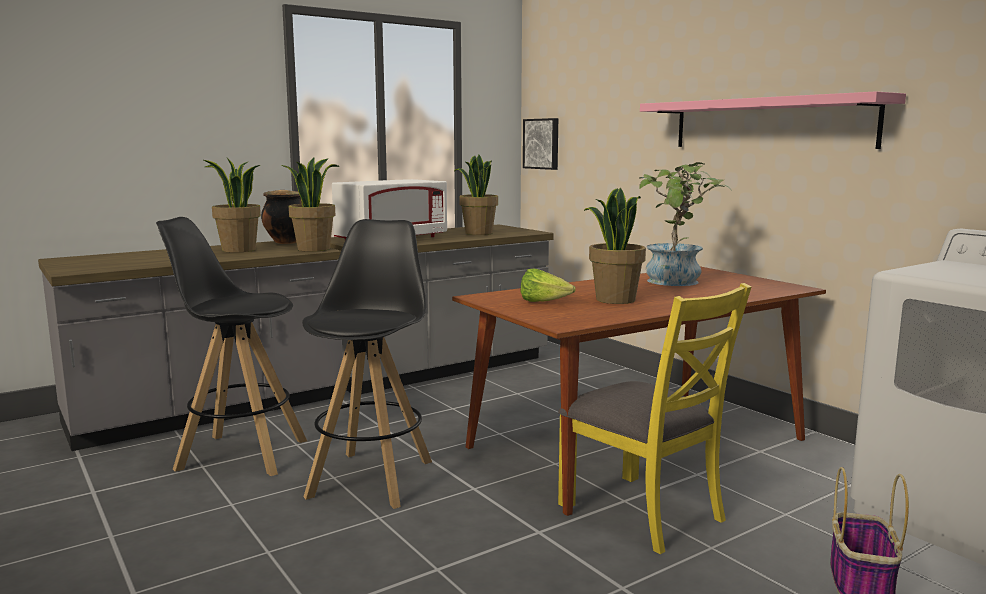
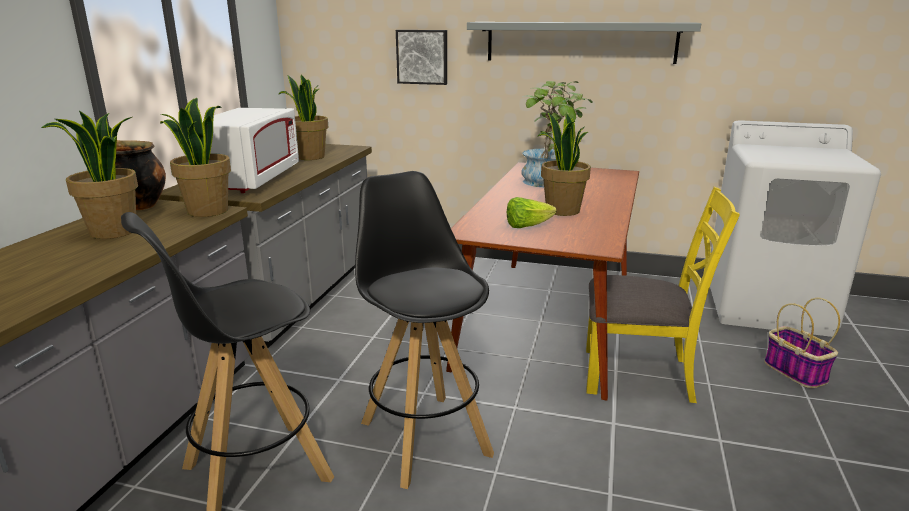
camera: 40 degrees left, 10 degrees up
picture [523,118,558,170] -> picture moved to [396,30,447,85]
pink shelf [640,91,906,149] -> grey shelf [467,22,701,64]

